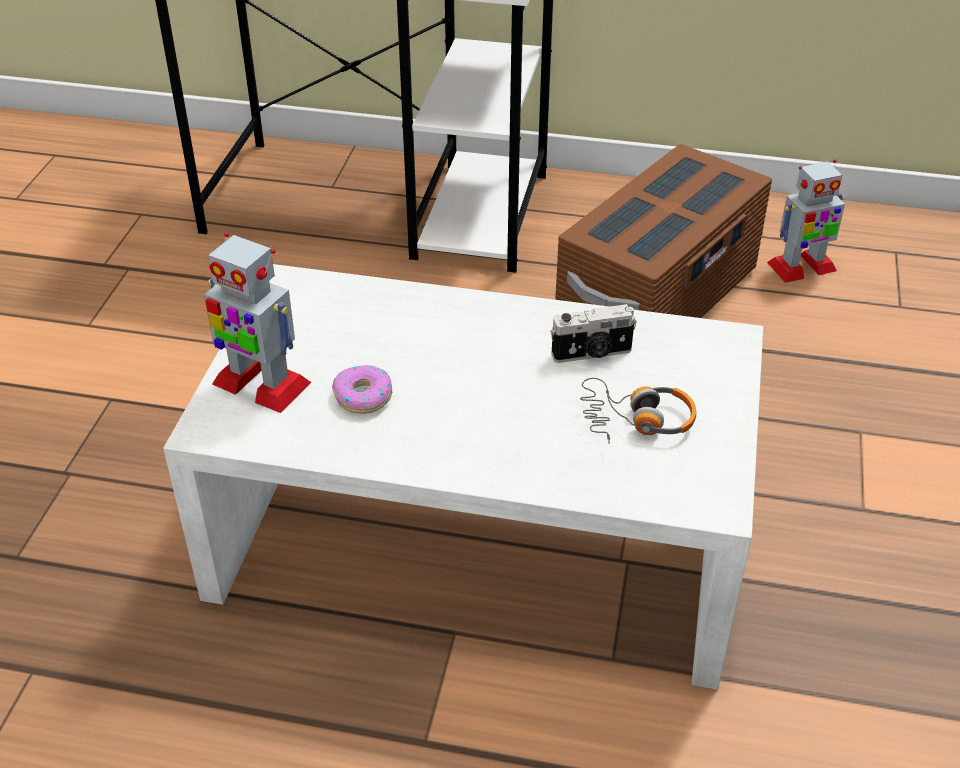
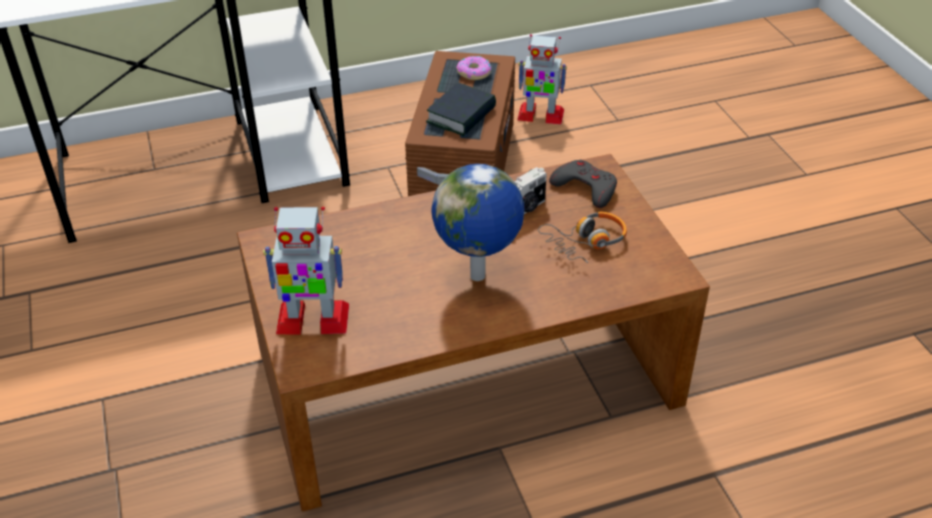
camera: 30 degrees left, 0 degrees up
white coffee table [163,264,763,690] -> brown coffee table [237,154,710,512]
donut [332,365,392,414] -> donut moved to [456,56,491,80]
toy robot [767,159,845,283] -> toy robot turned 60 degrees clockwise [517,34,567,124]
none -> book [426,83,496,136]
none -> globe [431,164,524,281]
none -> grey game controller [549,160,617,208]

